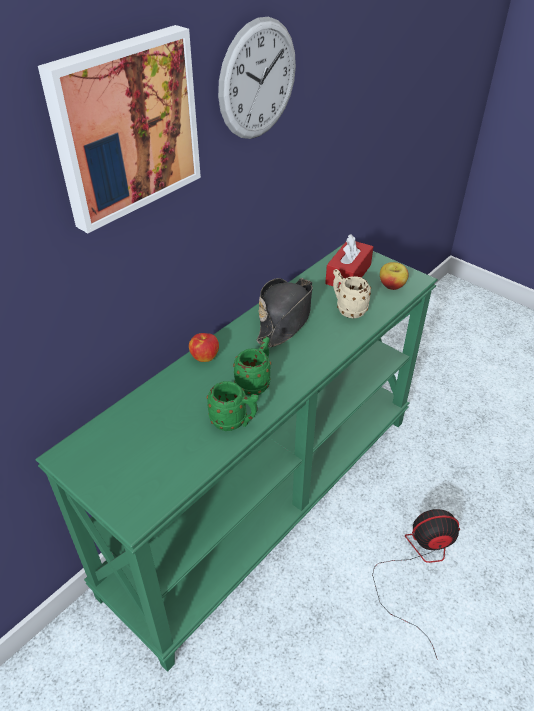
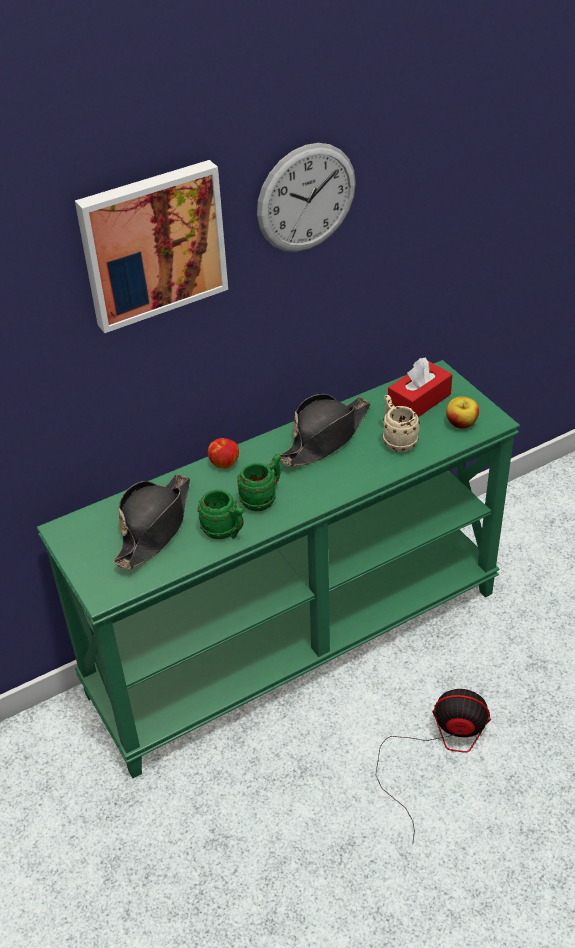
camera: 20 degrees right, 0 degrees up
none -> black hat [113,474,190,569]

